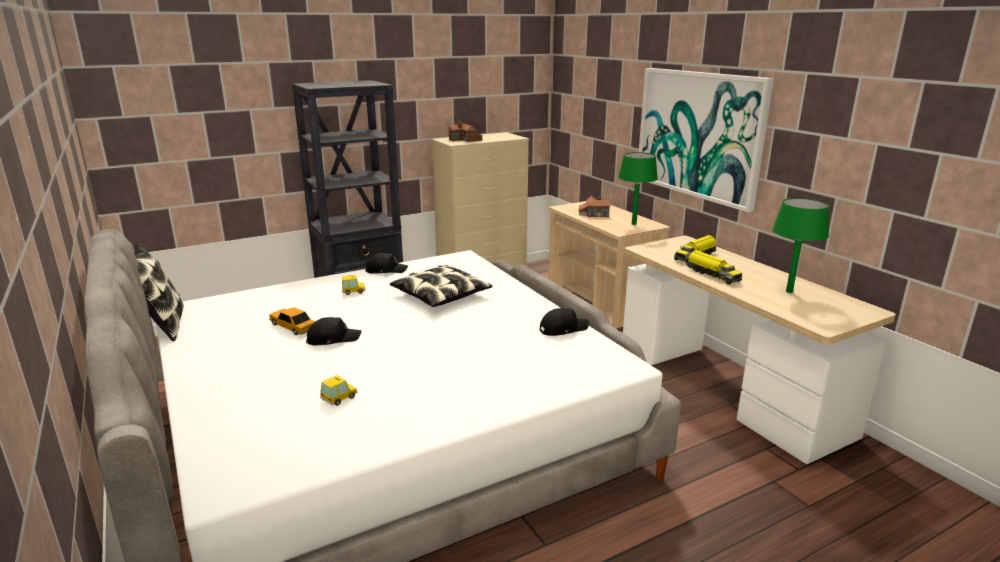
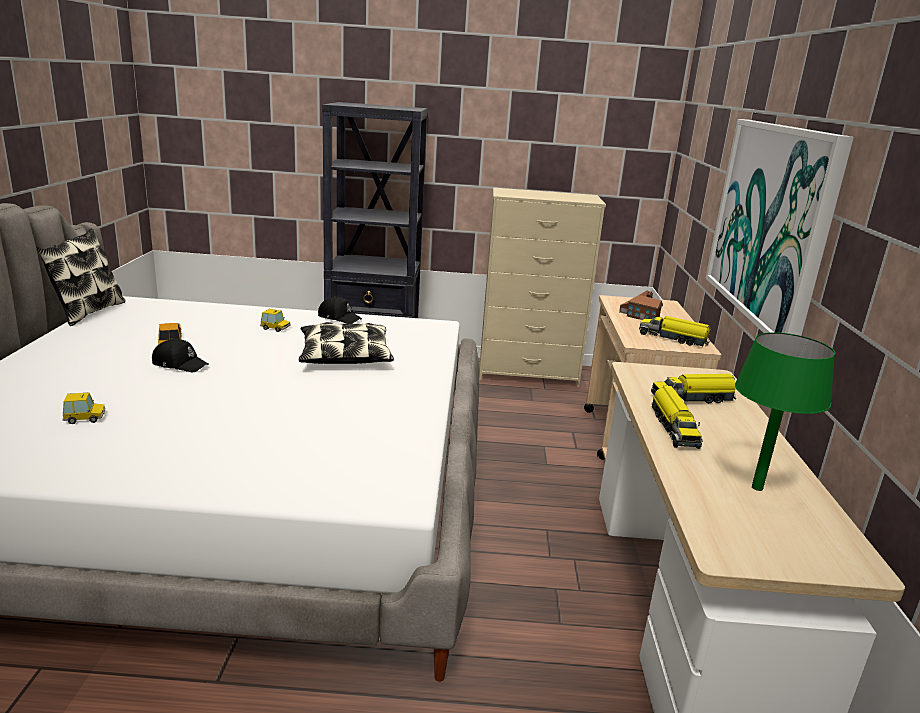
camera: 30 degrees right, 0 degrees up
toy house [448,121,482,142] -> none
black cap [540,308,589,336] -> none
green table lamp [618,152,658,225] -> toy truck [639,316,711,346]

